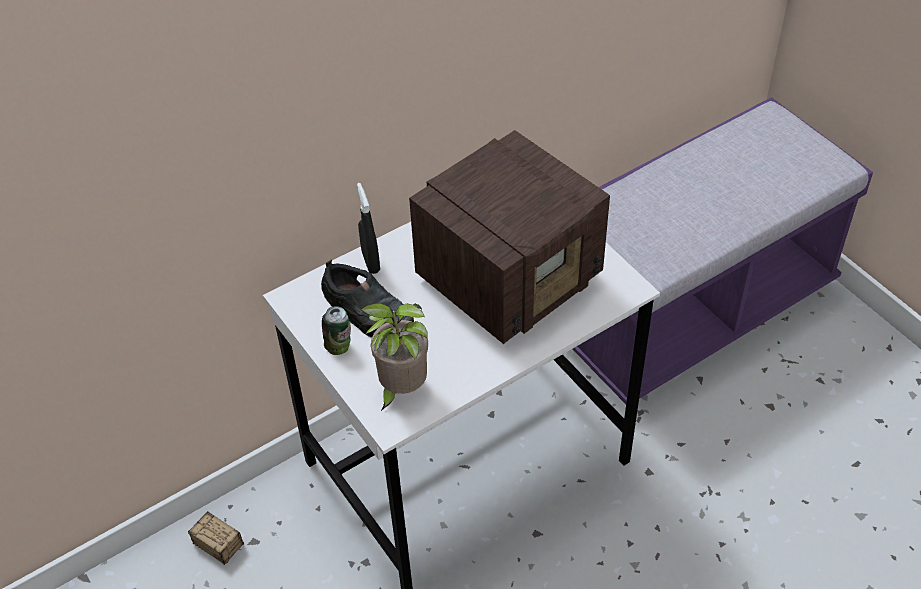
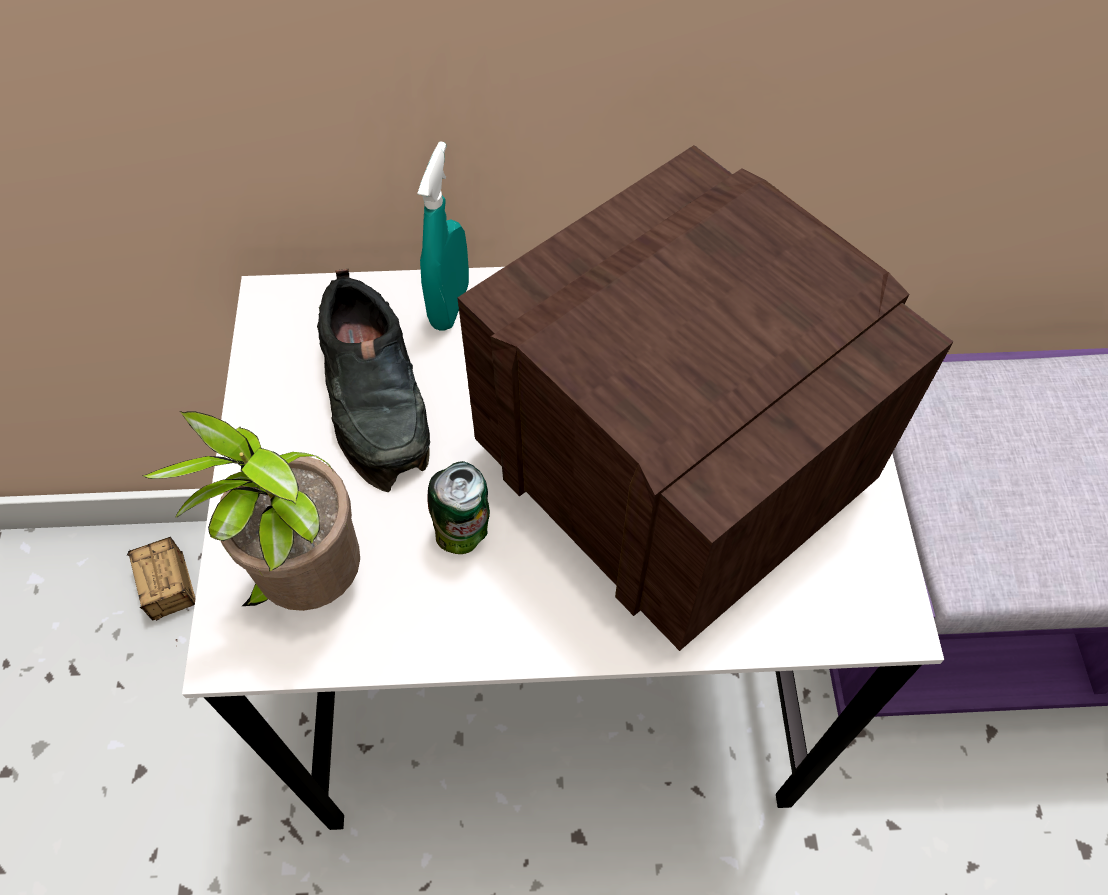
camera: 30 degrees right, 10 degrees up
can [322,306,351,355] -> can moved to [428,461,490,554]
black spray bottle [357,183,380,274] -> turquoise spray bottle [417,141,469,331]
radio [409,130,610,344] -> radio turned 120 degrees counterclockwise [457,145,954,651]

